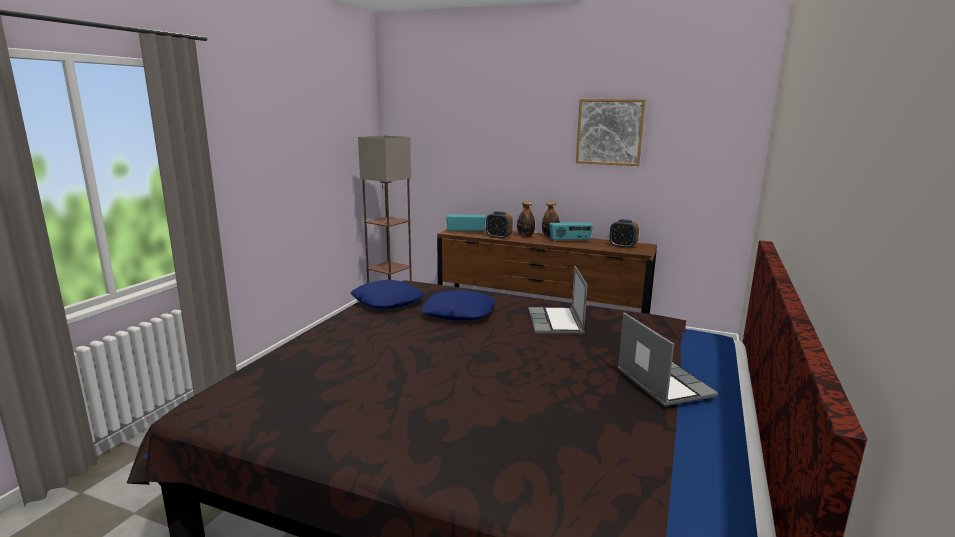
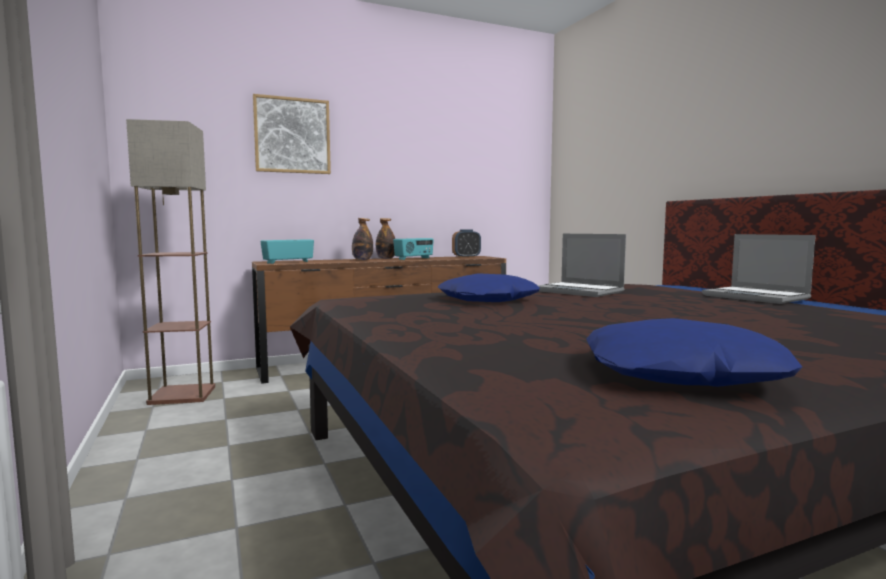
camera: 45 degrees left, 10 degrees down
blue pillow [351,280,423,309] -> blue pillow moved to [586,318,802,387]
alarm clock [486,211,513,239] -> none
picture [576,99,646,166] -> picture moved to [253,94,331,174]
laptop [618,313,718,407] -> laptop turned 150 degrees counterclockwise [702,234,816,304]

